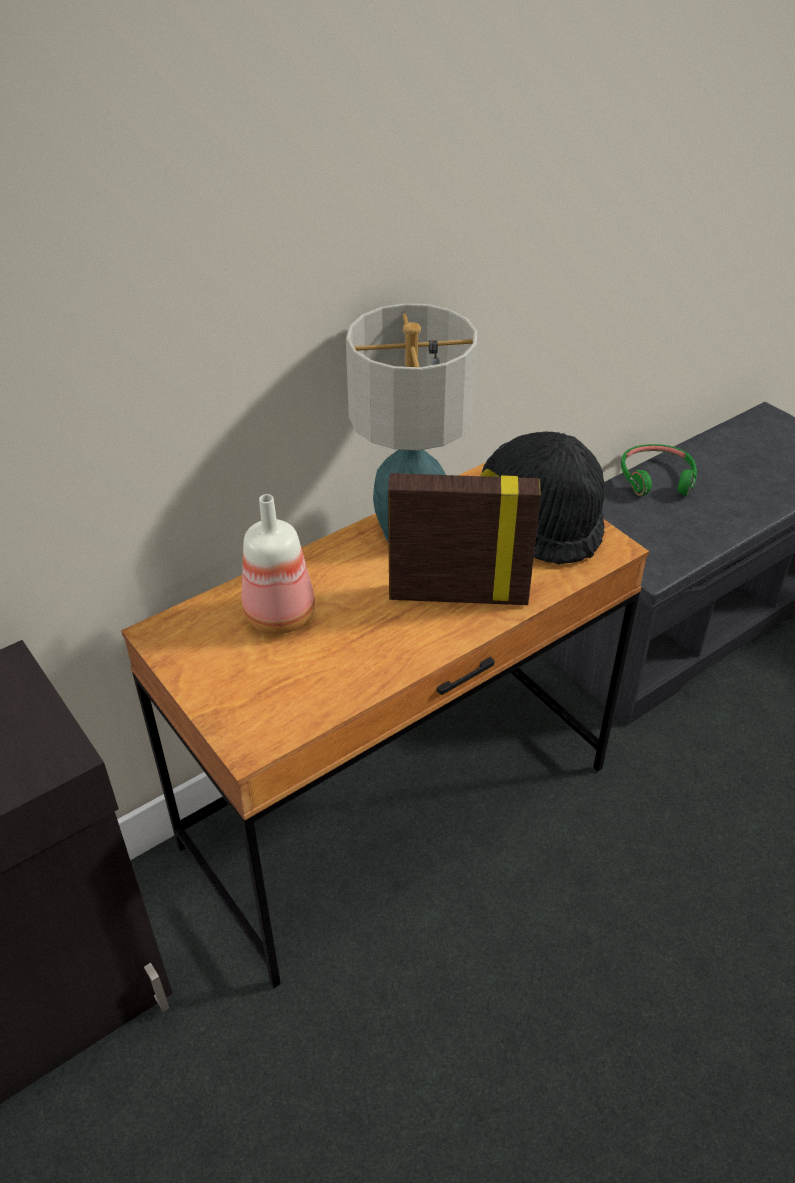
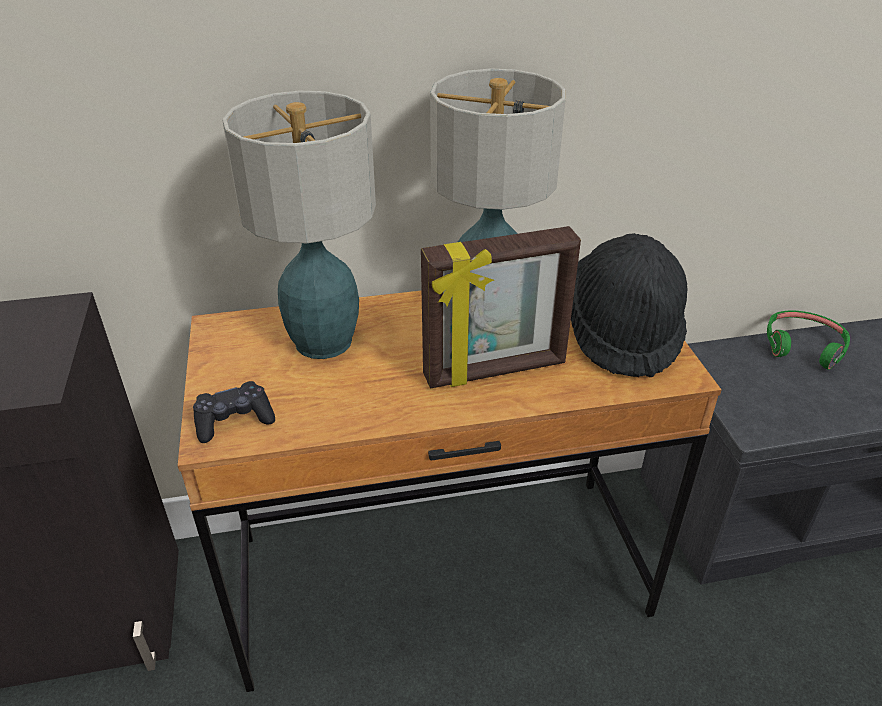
camera: 25 degrees right, 5 degrees down
bottle [242,494,315,634] -> table lamp [222,91,376,359]
picture frame [388,469,541,605] -> picture frame turned 135 degrees clockwise [421,226,581,388]
none -> black game controller [193,381,275,443]

